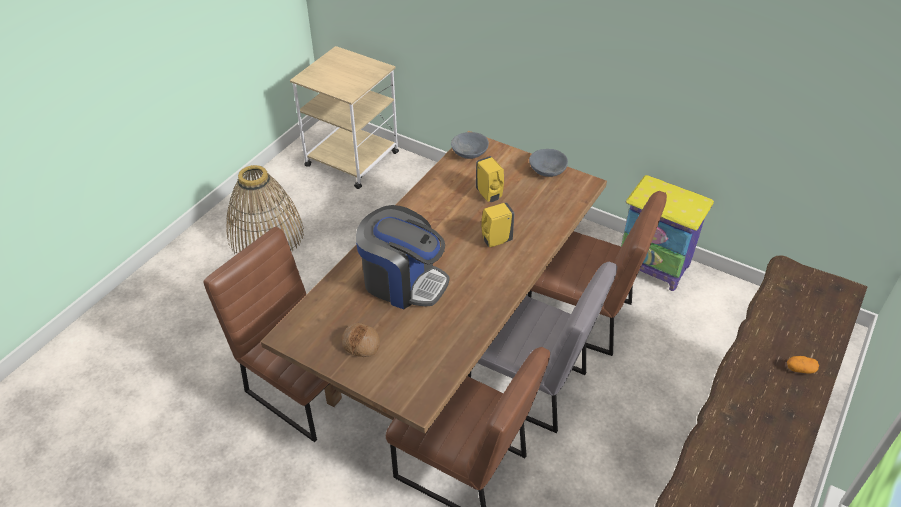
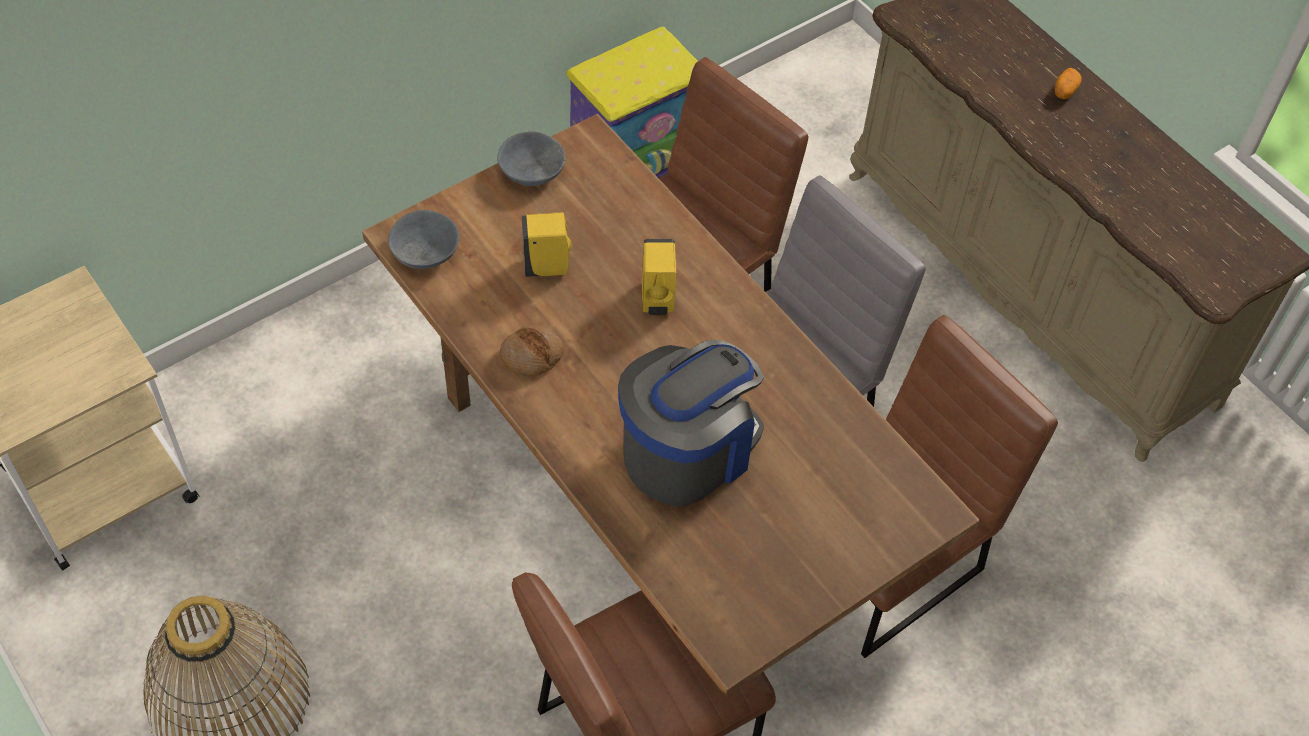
camera: 70 degrees left, 10 degrees up
bread [342,323,380,357] -> bread moved to [500,325,564,377]

